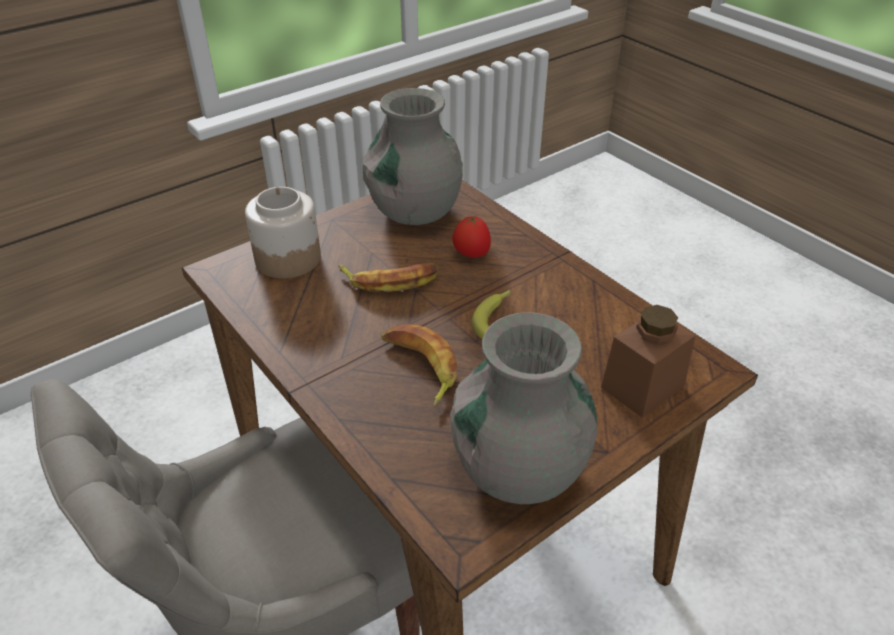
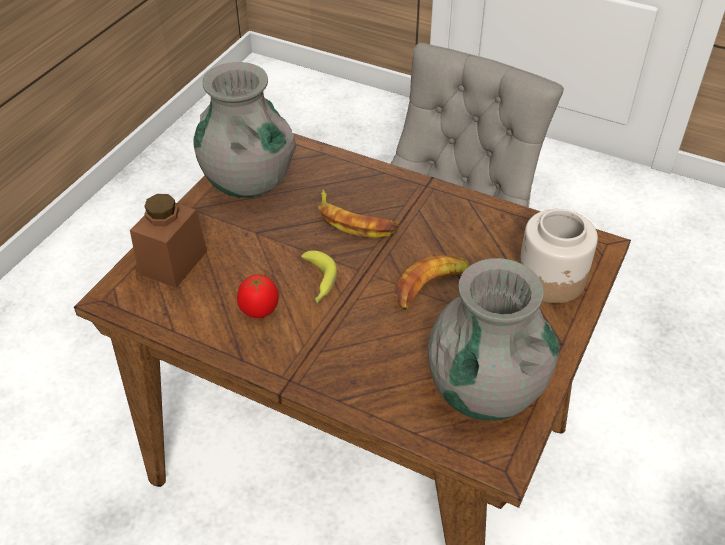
camera: 155 degrees right, 5 degrees up
tomato [452,216,491,258] -> tomato moved to [237,274,279,318]

